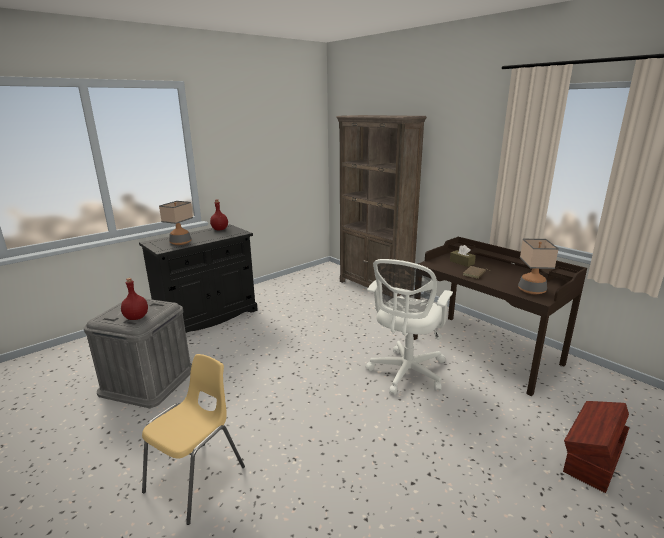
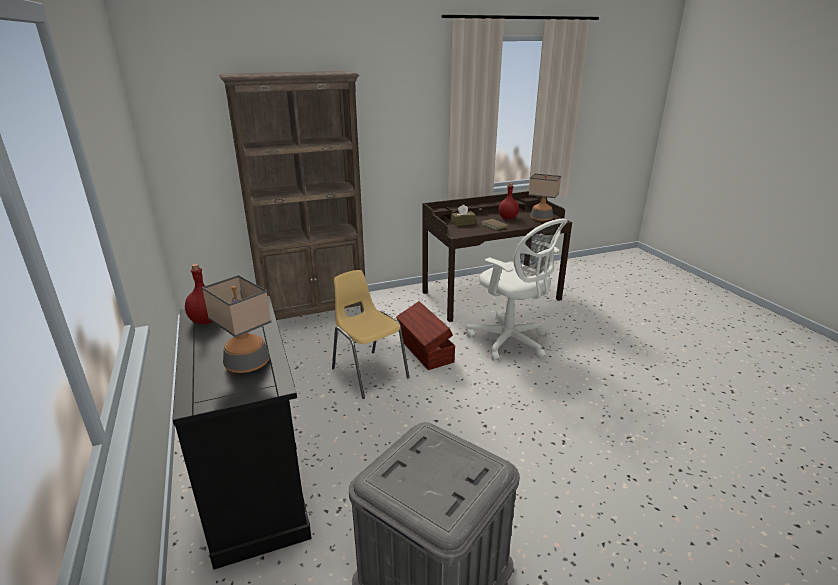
camera: 70 degrees left, 5 degrees up
red bottle [121,278,148,320] -> red bottle moved to [498,183,519,219]
yellow chair [142,354,245,525] -> yellow chair moved to [332,270,410,399]
brown storage box [563,401,629,493] -> brown storage box moved to [396,301,455,370]

